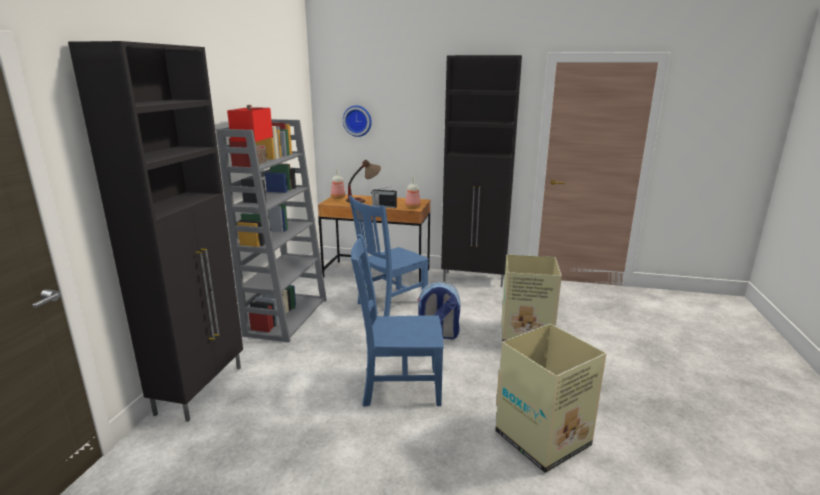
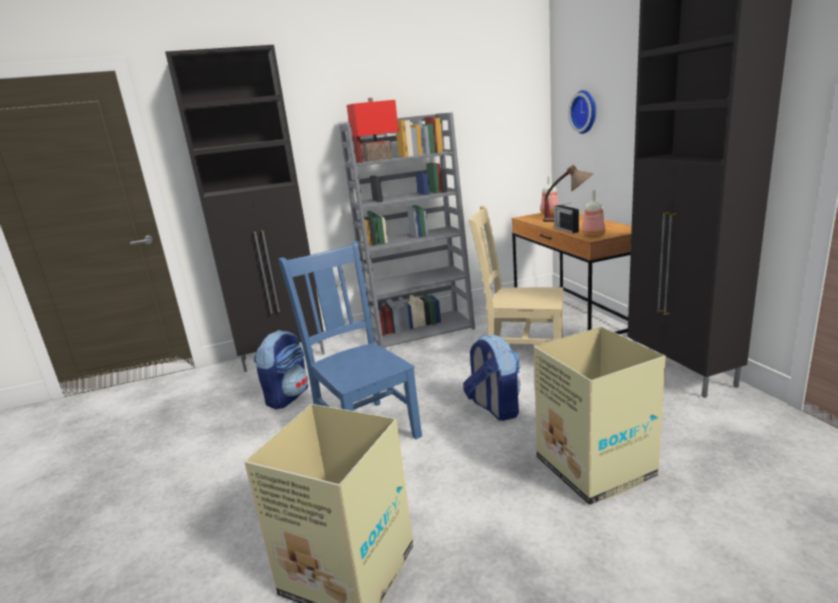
camera: 60 degrees right, 0 degrees up
blue chair [349,195,429,316] -> beige chair [469,206,563,344]
none -> backpack [254,330,308,409]

